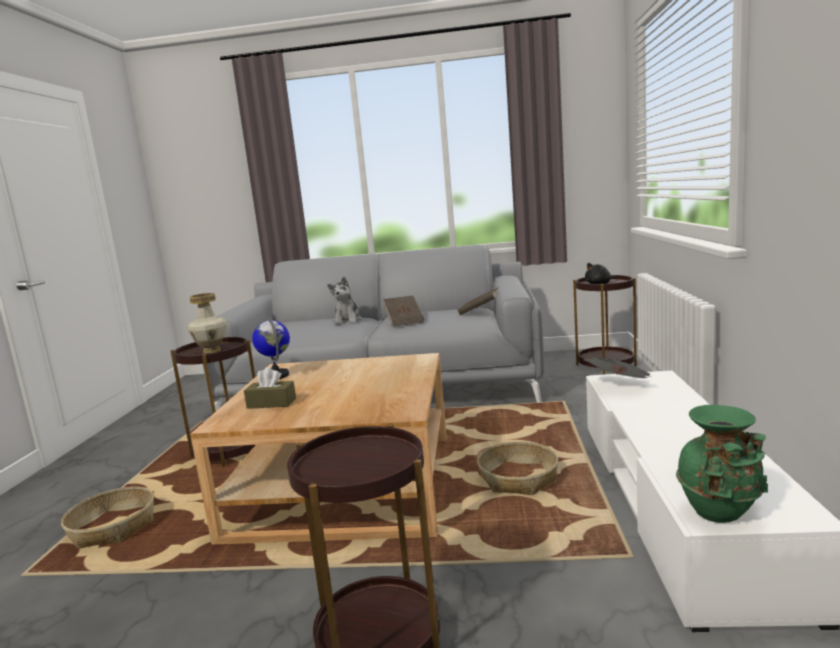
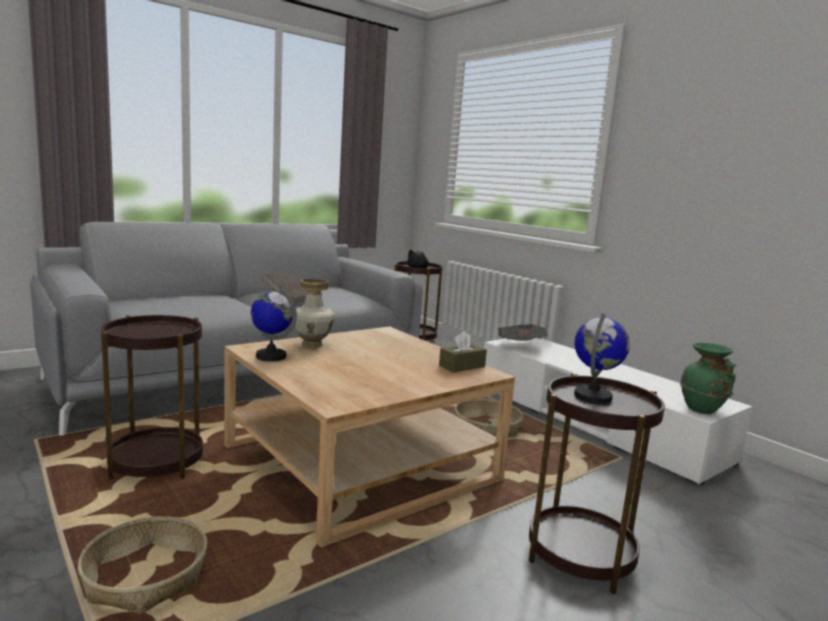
camera: 45 degrees left, 0 degrees up
vase [188,293,227,354] -> vase moved to [295,278,335,348]
brown tissue box [244,367,296,409] -> brown tissue box moved to [439,331,487,373]
plush toy [327,277,362,325] -> none
brown book [458,287,499,315] -> none
none -> globe [574,313,630,404]

